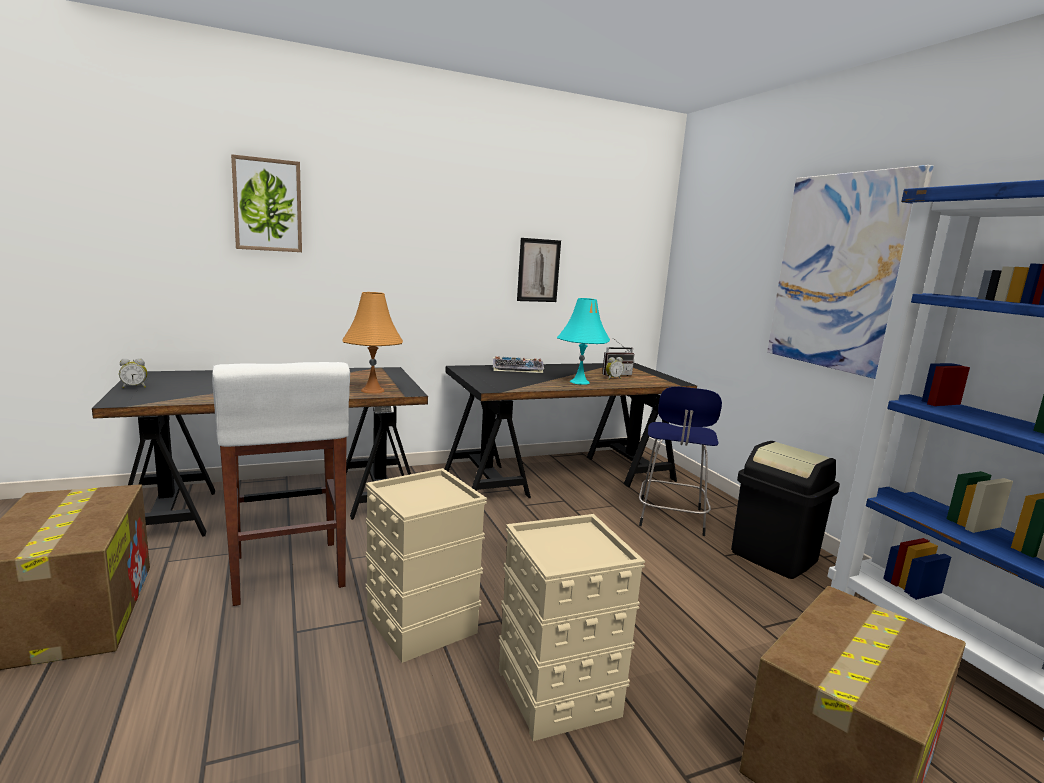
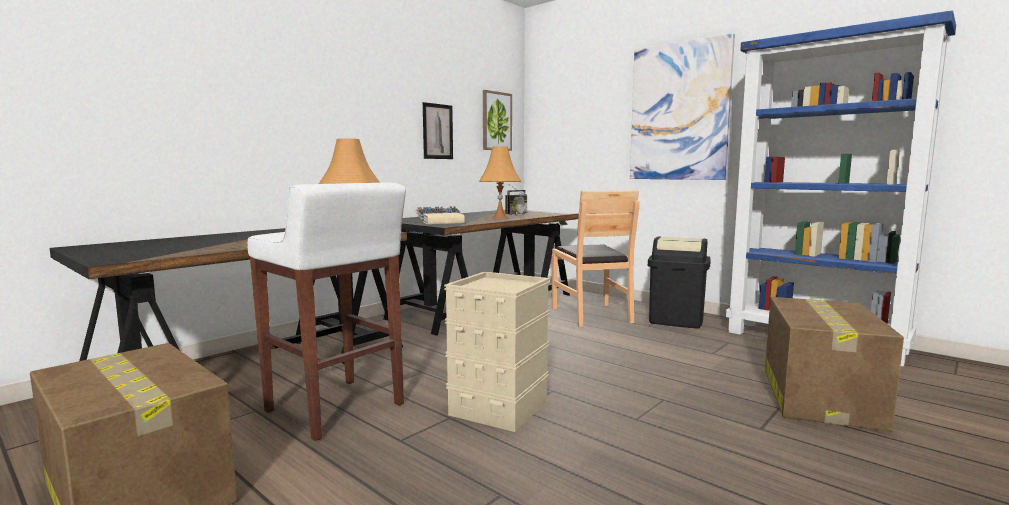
camera: 25 degrees left, 5 degrees down
alarm clock [119,358,147,388] -> none
picture [231,154,302,252] -> picture moved to [483,90,512,151]
beige storage box [499,514,645,741] -> none
turquoise table lamp [557,298,610,385] -> orange table lamp [479,146,521,219]
blue stool [639,387,722,536] -> brown chair [551,190,640,327]
none -> beige book [423,213,465,225]

